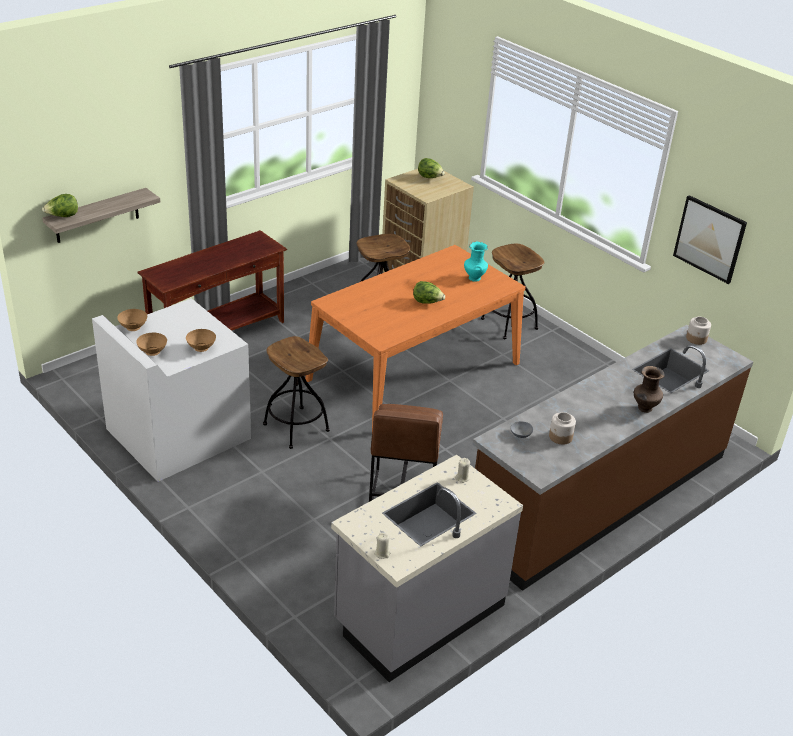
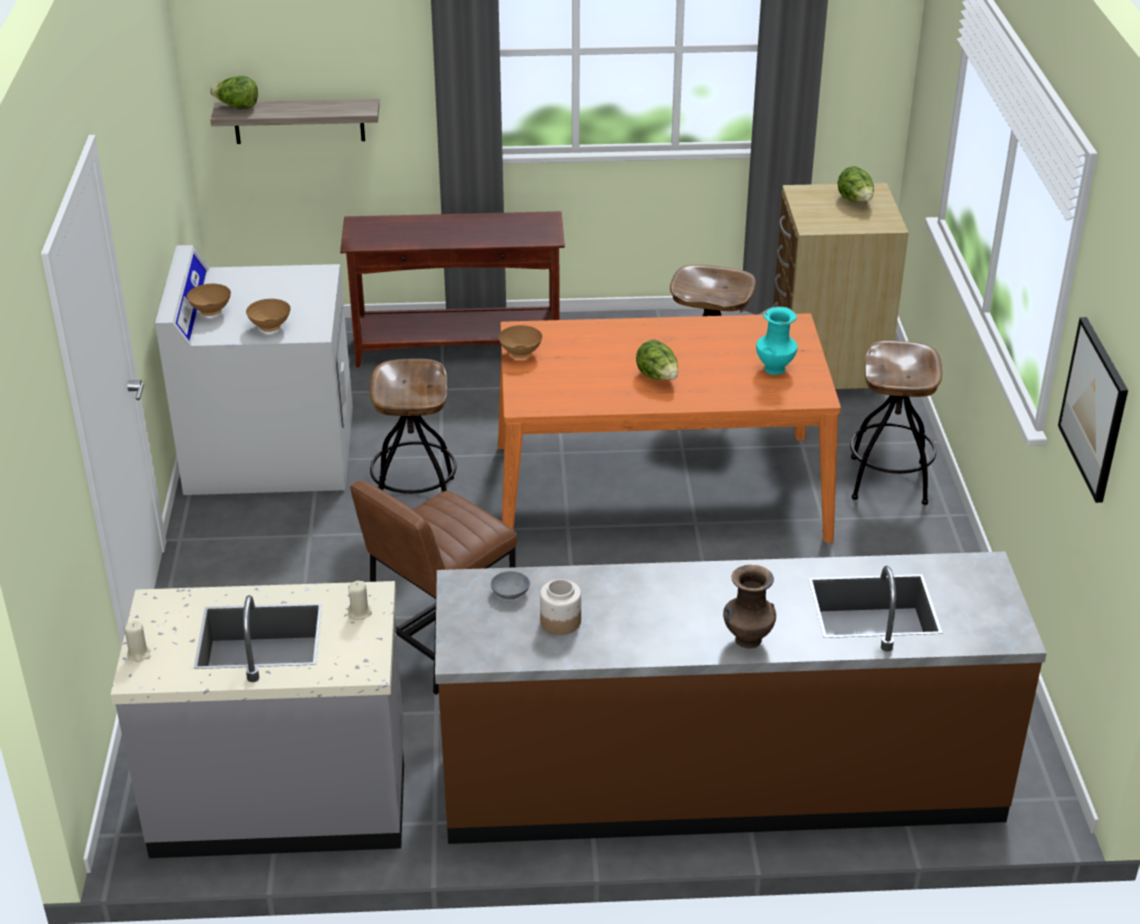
camera: 40 degrees right, 0 degrees up
brown bowl [117,309,147,331] -> brown bowl moved to [498,325,542,358]
jar [686,317,711,345] -> none

